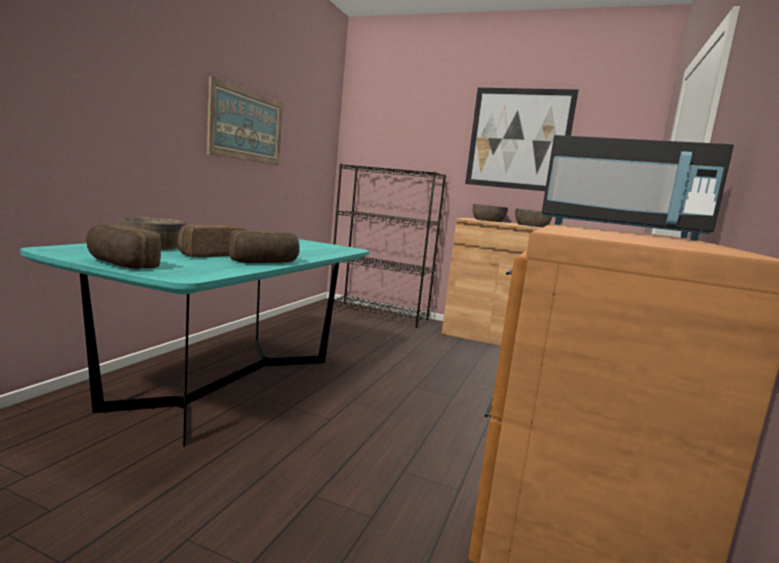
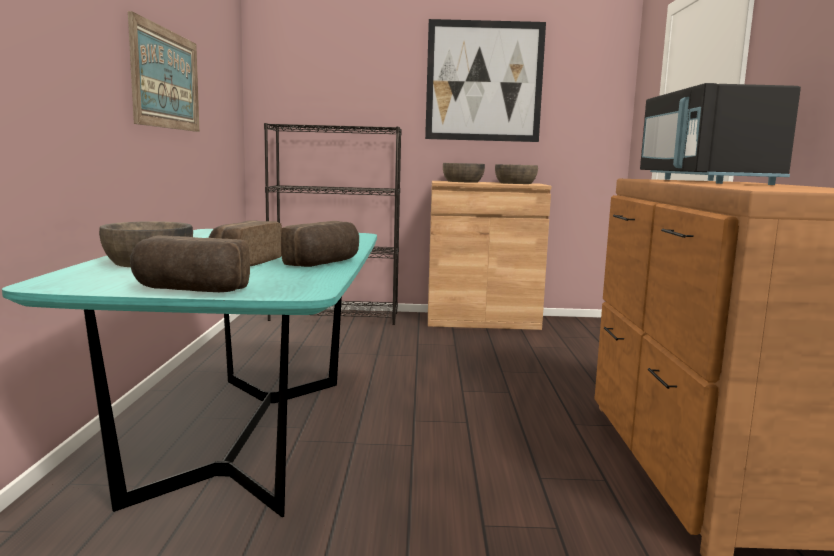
camera: 20 degrees left, 0 degrees up
black microwave [542,135,734,241] -> black microwave turned 90 degrees clockwise [640,83,801,185]

